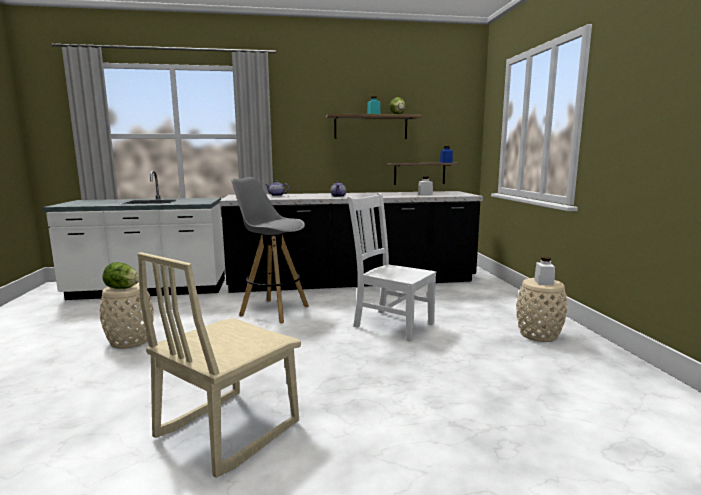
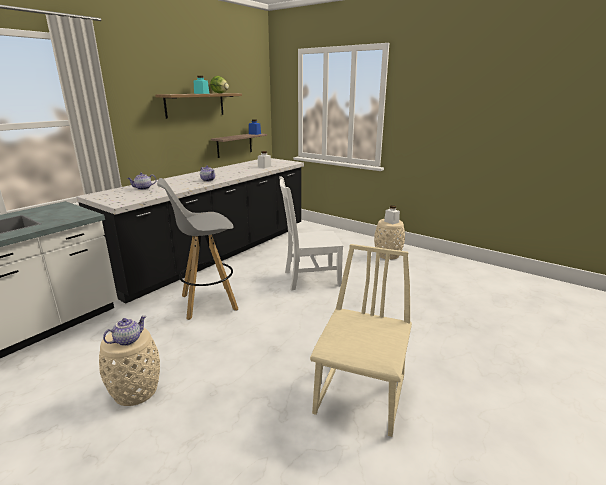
camera: 45 degrees left, 10 degrees up
lettuce [103,262,139,289] -> teapot [103,316,146,346]
beige chair [138,252,301,478] -> beige chair turned 150 degrees counterclockwise [310,244,412,437]

